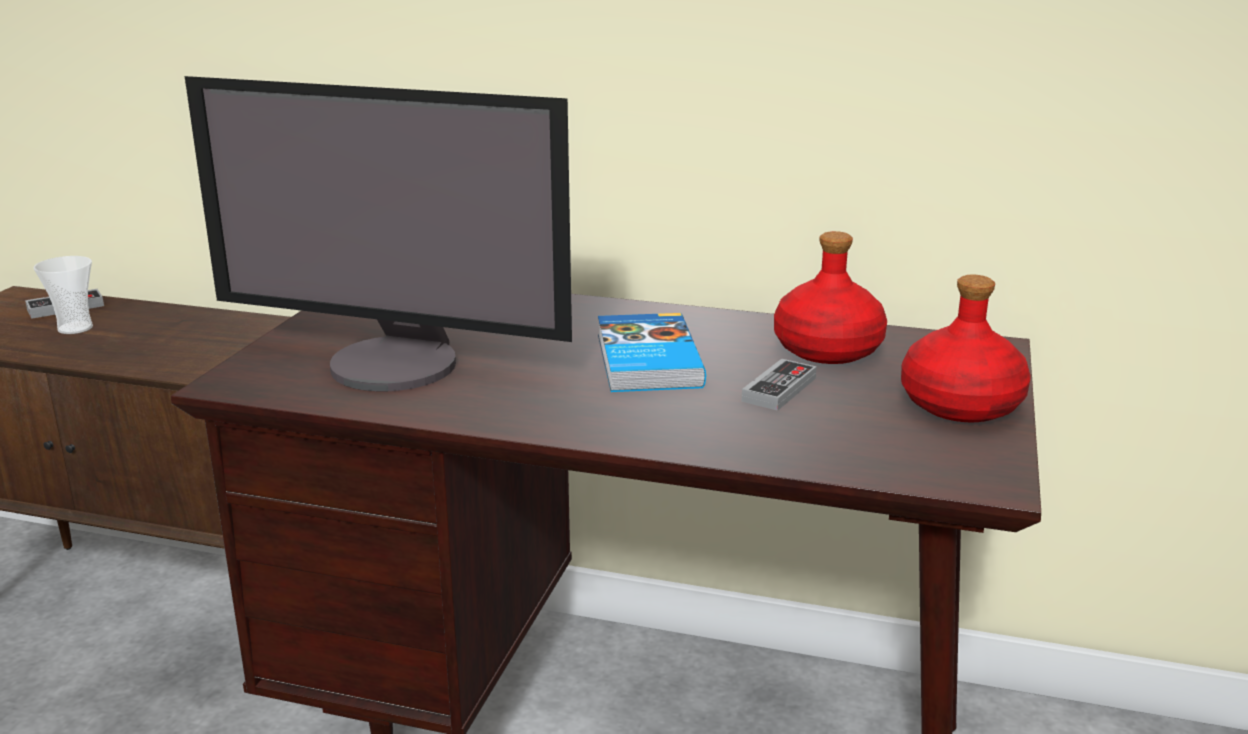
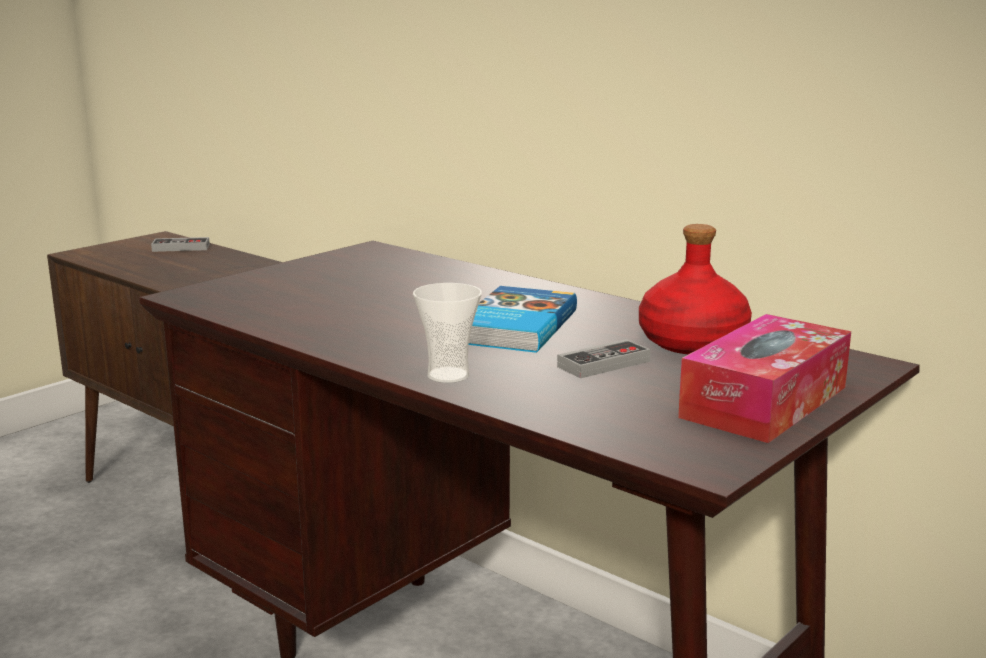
camera: 25 degrees right, 5 degrees down
cup [33,256,93,334] -> cup moved to [413,283,482,383]
monitor [185,76,572,391] -> none
red bottle [901,275,1031,422] -> tissue box [678,314,851,443]

